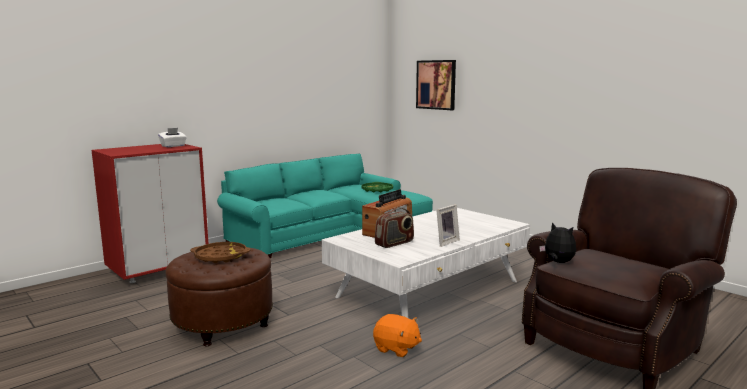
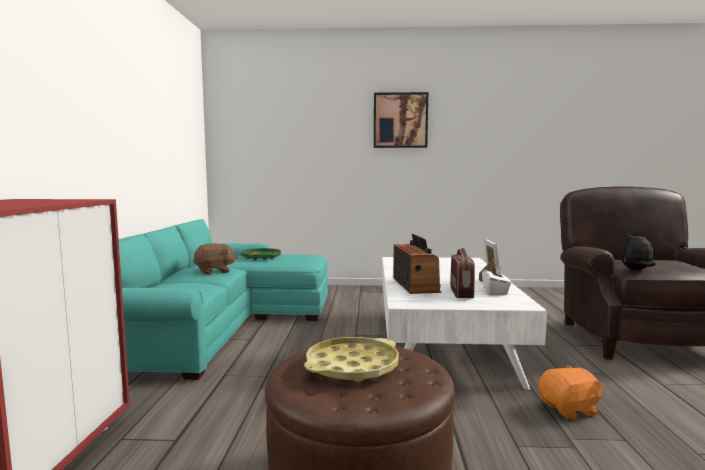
camera: 45 degrees left, 5 degrees down
white tissue box [158,128,187,147] -> white tissue box moved to [482,265,511,295]
brown tray [190,242,251,263] -> yellow tray [304,337,399,382]
picture [416,60,456,110] -> picture moved to [374,92,428,148]
none -> brown plush toy [193,243,238,275]

